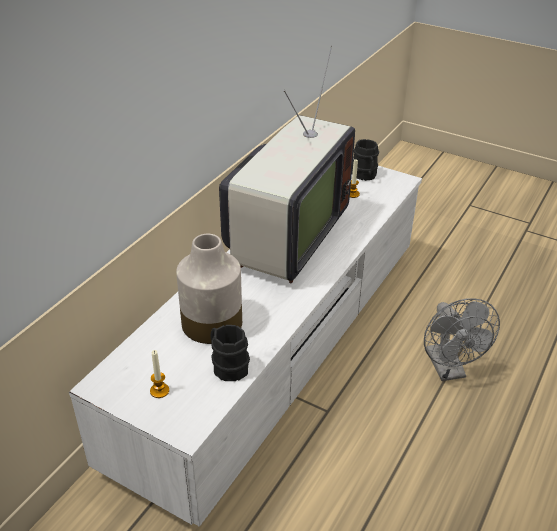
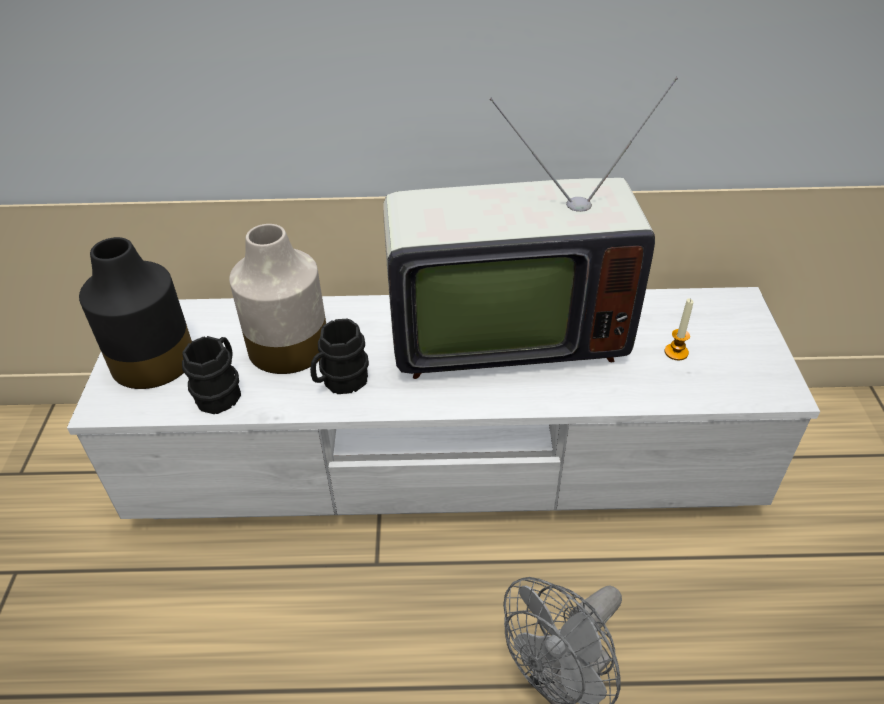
camera: 60 degrees right, 5 degrees up
candle [150,350,169,398] -> black vase [79,237,192,389]
black mug [352,139,379,181] -> black mug moved to [310,319,369,394]

